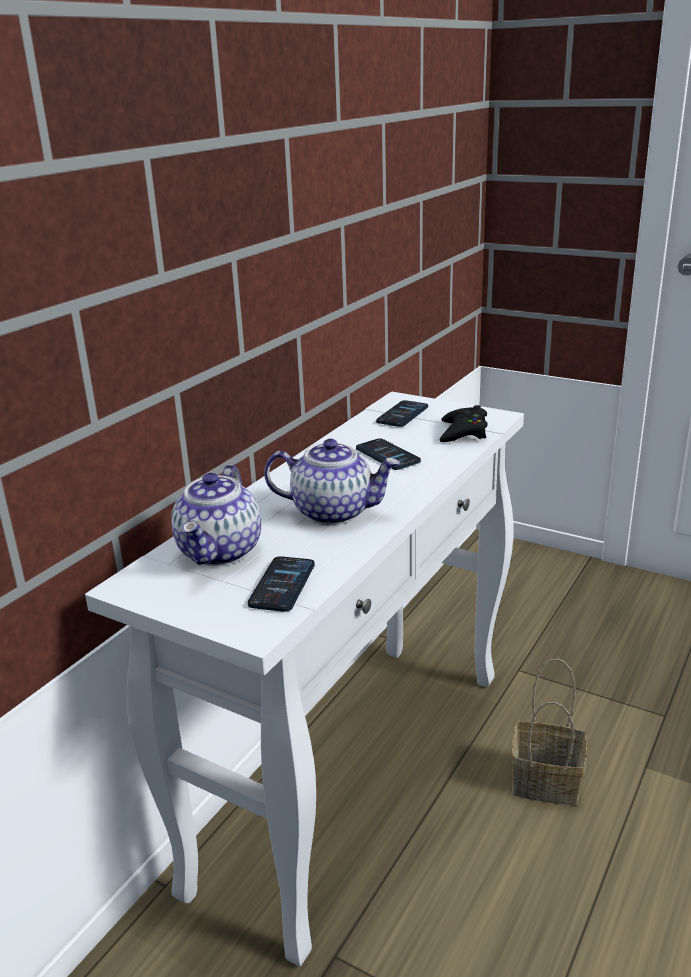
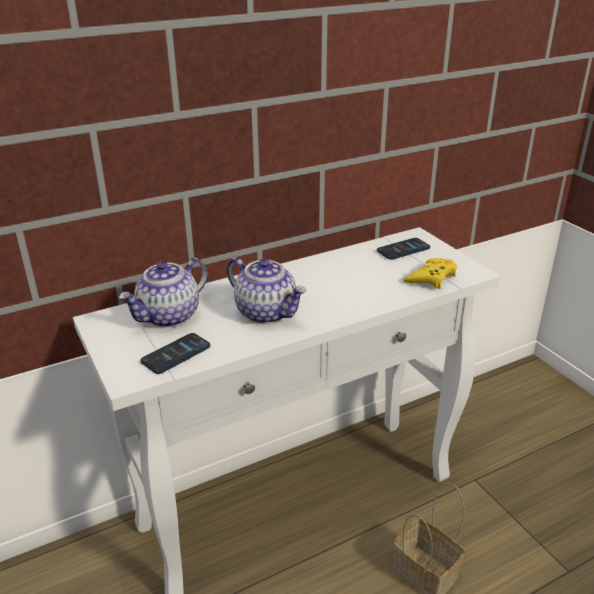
camera: 30 degrees right, 5 degrees up
phone [356,438,421,470] -> none
black game controller [440,405,487,442] -> yellow game controller [403,258,457,289]

